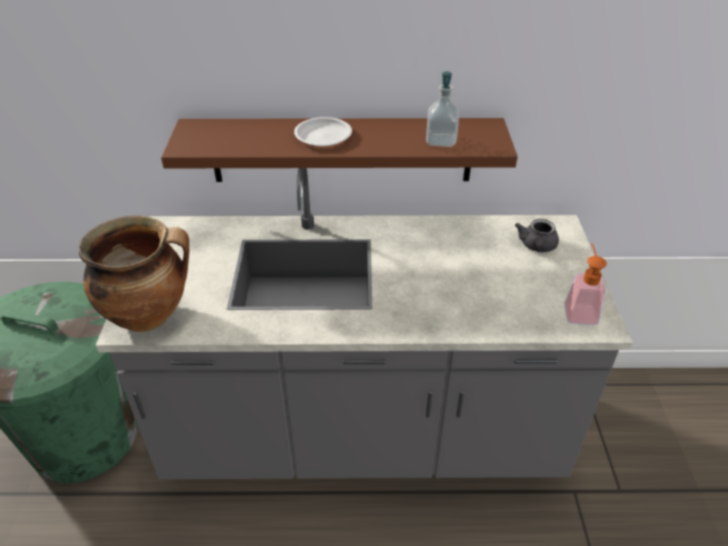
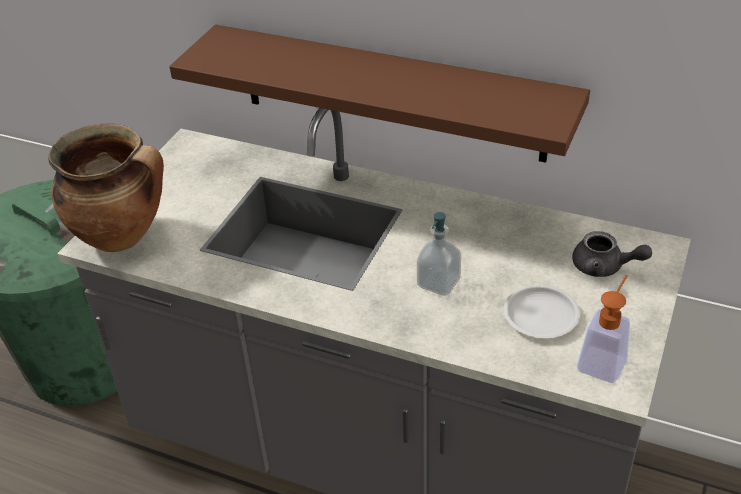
camera: 25 degrees right, 0 degrees up
white plate [294,117,352,146] -> white plate moved to [504,285,580,338]
soap dispenser [426,72,459,147] -> soap dispenser moved to [417,212,461,296]
grey teapot [515,219,559,252] -> grey teapot turned 105 degrees counterclockwise [572,231,652,277]

